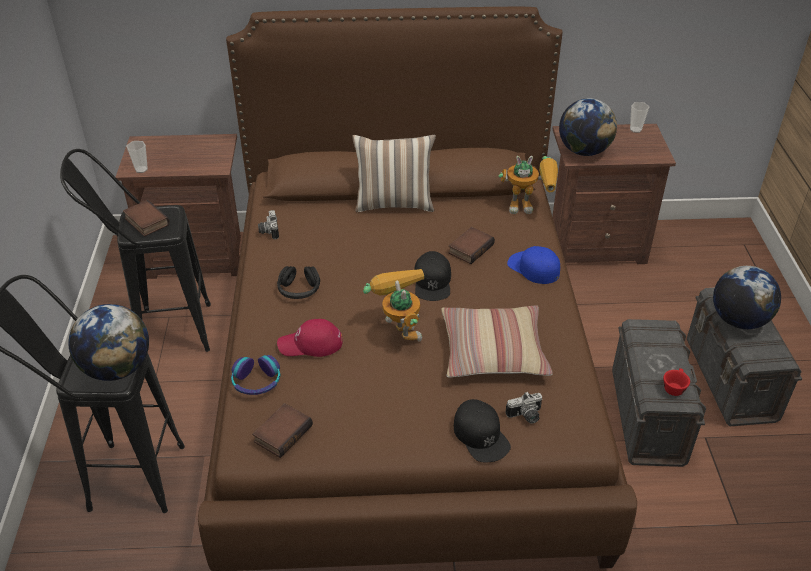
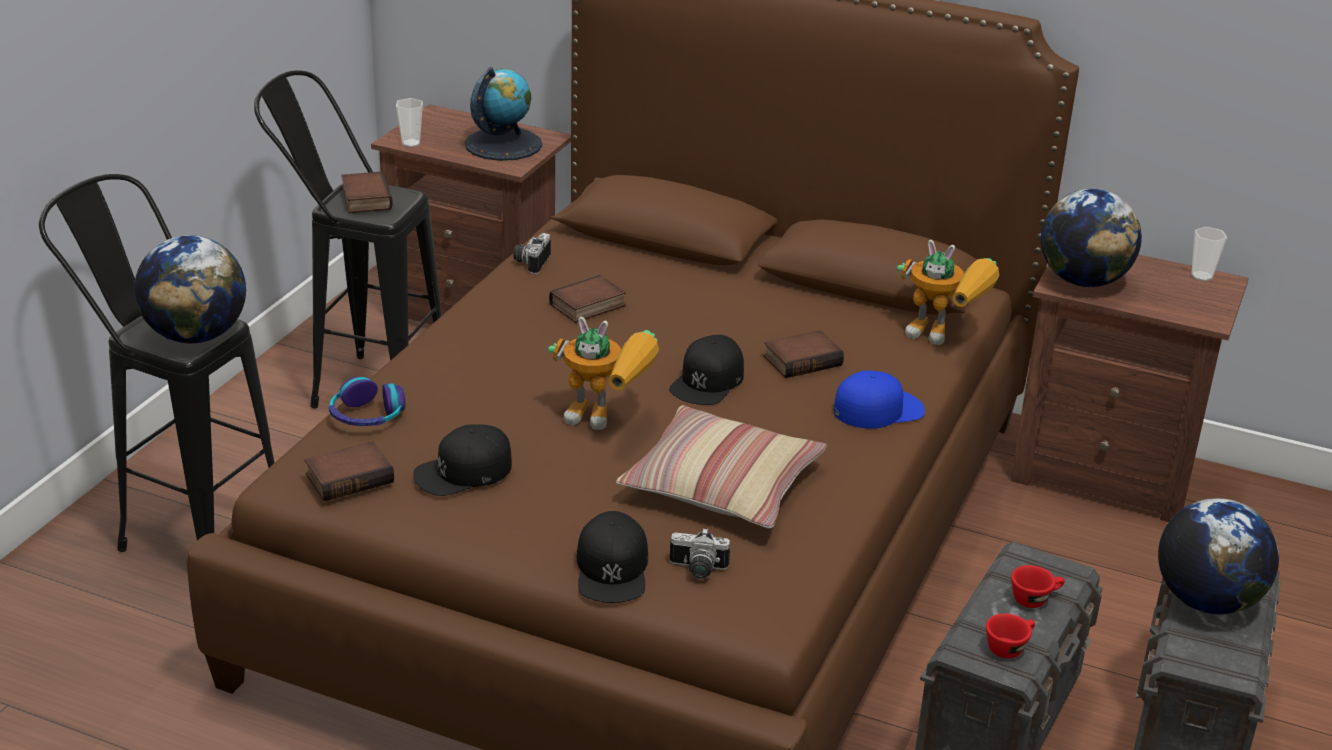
camera: 25 degrees right, 10 degrees down
black headphones [277,266,320,299] -> none
red cap [277,319,343,357] -> none
pillow [352,135,436,212] -> none
toy robot [363,269,424,342] -> toy robot turned 105 degrees clockwise [548,317,659,430]
blue cap [507,246,560,284] -> blue cap turned 90 degrees clockwise [833,370,925,429]
none -> black cap [413,424,512,496]
none -> globe [465,67,542,161]
none -> book [549,275,626,323]
none -> red cup [1011,565,1065,608]

